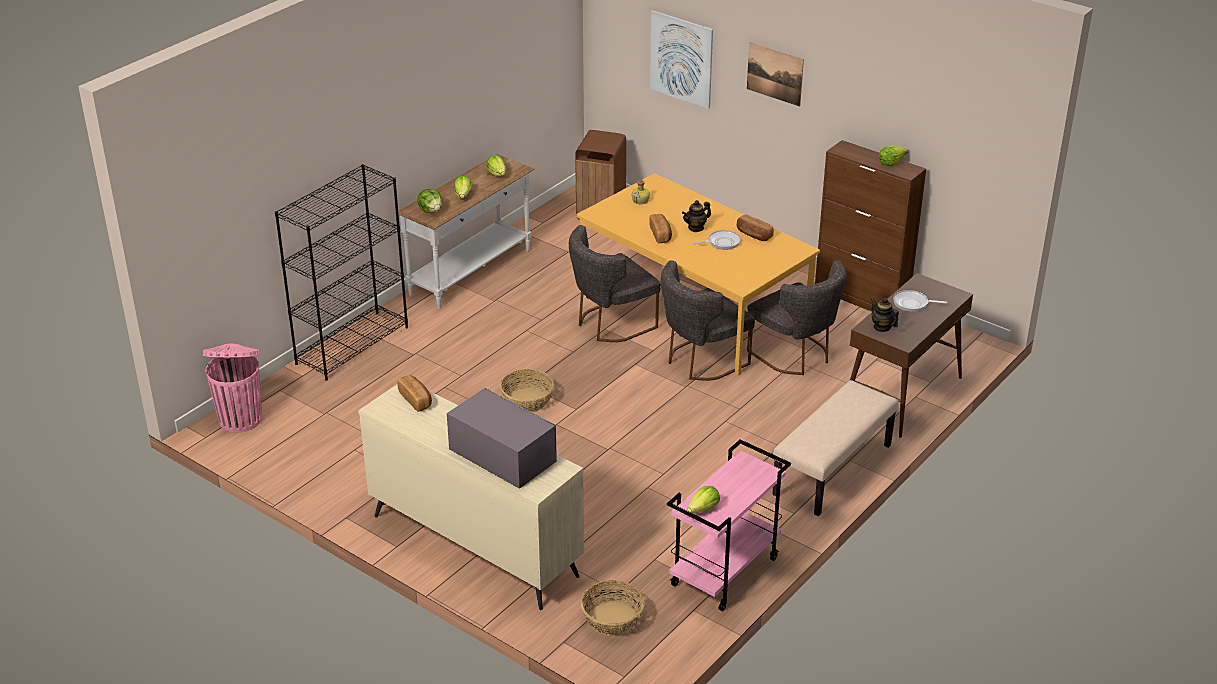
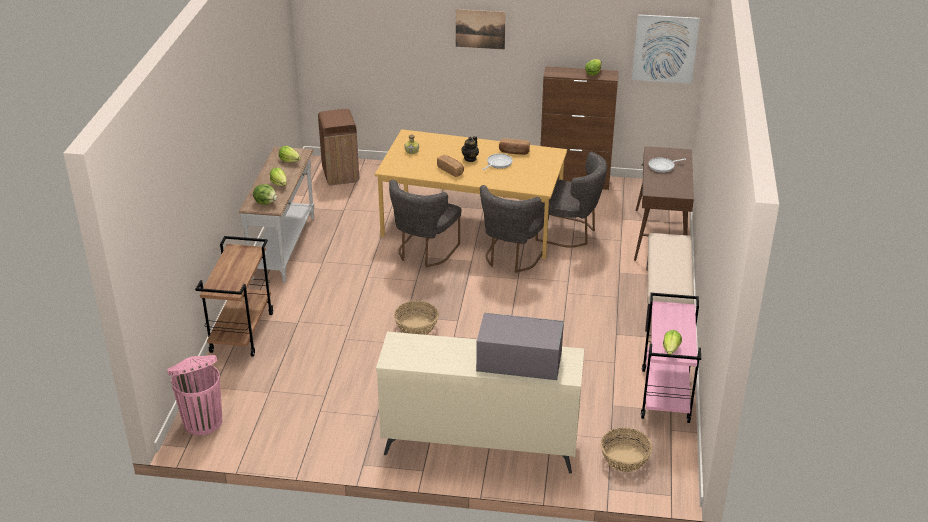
camera: 30 degrees left, 0 degrees up
black bookcase [275,164,408,381] -> brown cart [195,236,273,357]
bread [397,375,432,412] -> none
picture [650,10,713,109] -> picture moved to [632,14,700,84]
teapot [871,298,899,332] -> none

